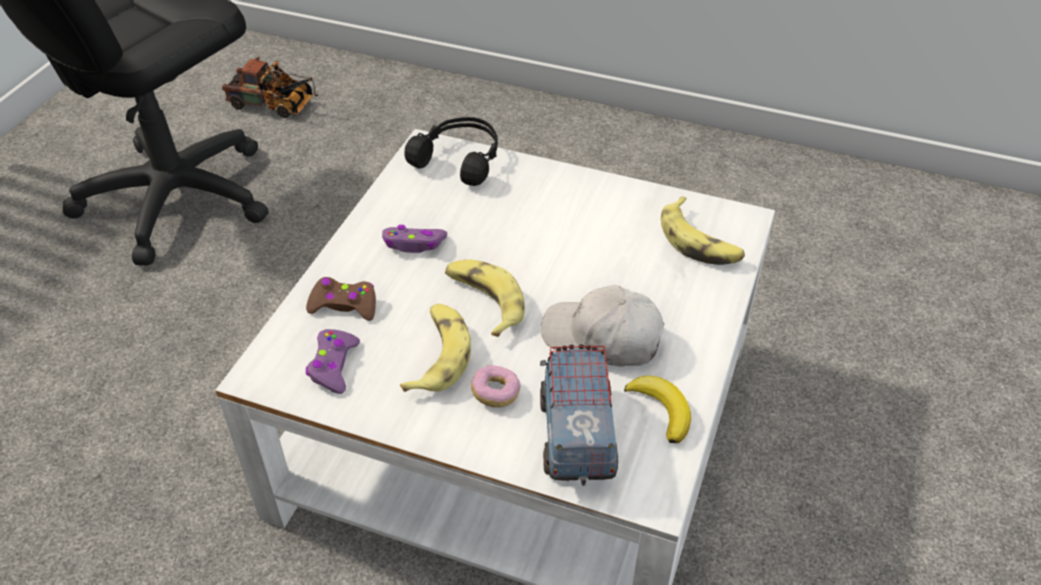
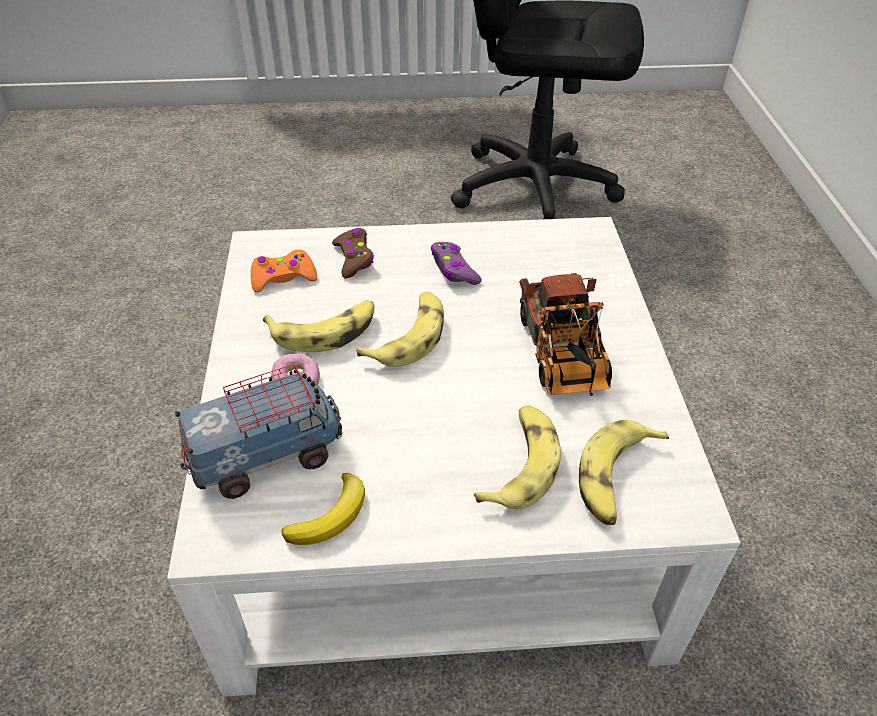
camera: 65 degrees right, 0 degrees up
toy truck [222,57,318,118] -> toy truck moved to [519,273,612,396]
purple game controller [306,329,360,394] -> orange game controller [250,250,318,293]
black headphones [405,117,498,186] -> none
white cap [541,285,664,367] -> none
none -> banana [474,406,561,509]

